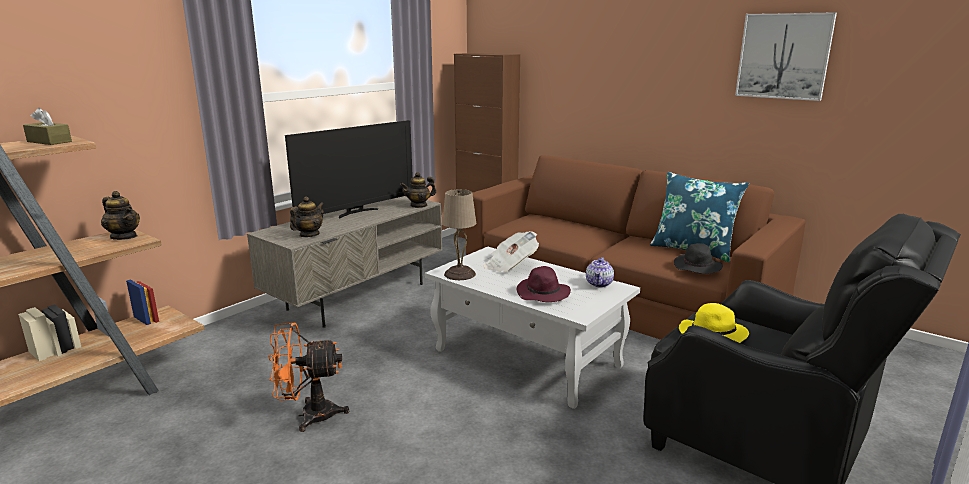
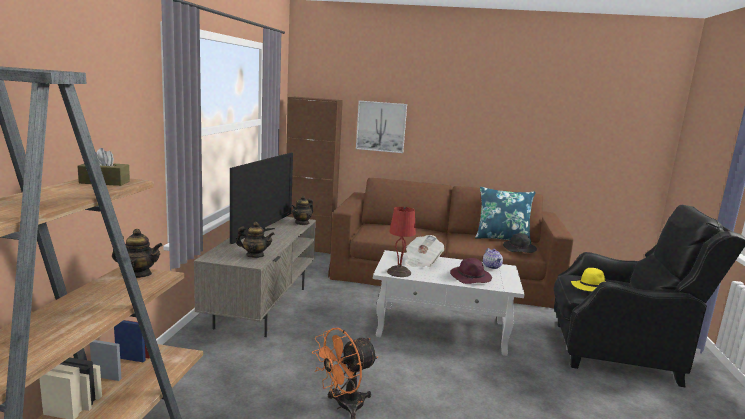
camera: 30 degrees left, 5 degrees down
teapot [290,196,324,237] -> teapot turned 90 degrees clockwise [236,222,274,258]
beige table lamp [442,189,476,280] -> red table lamp [387,207,416,277]
picture [735,12,837,101] -> picture moved to [356,101,407,153]

